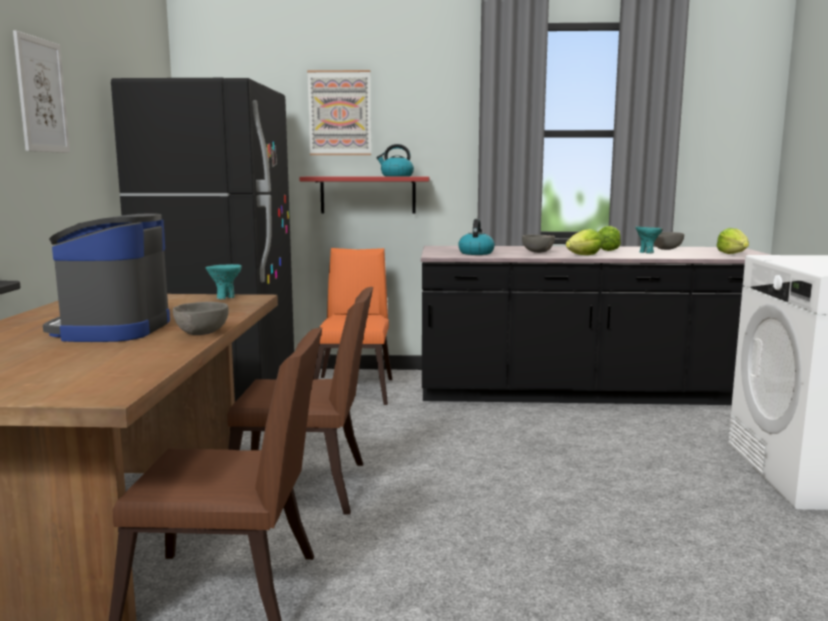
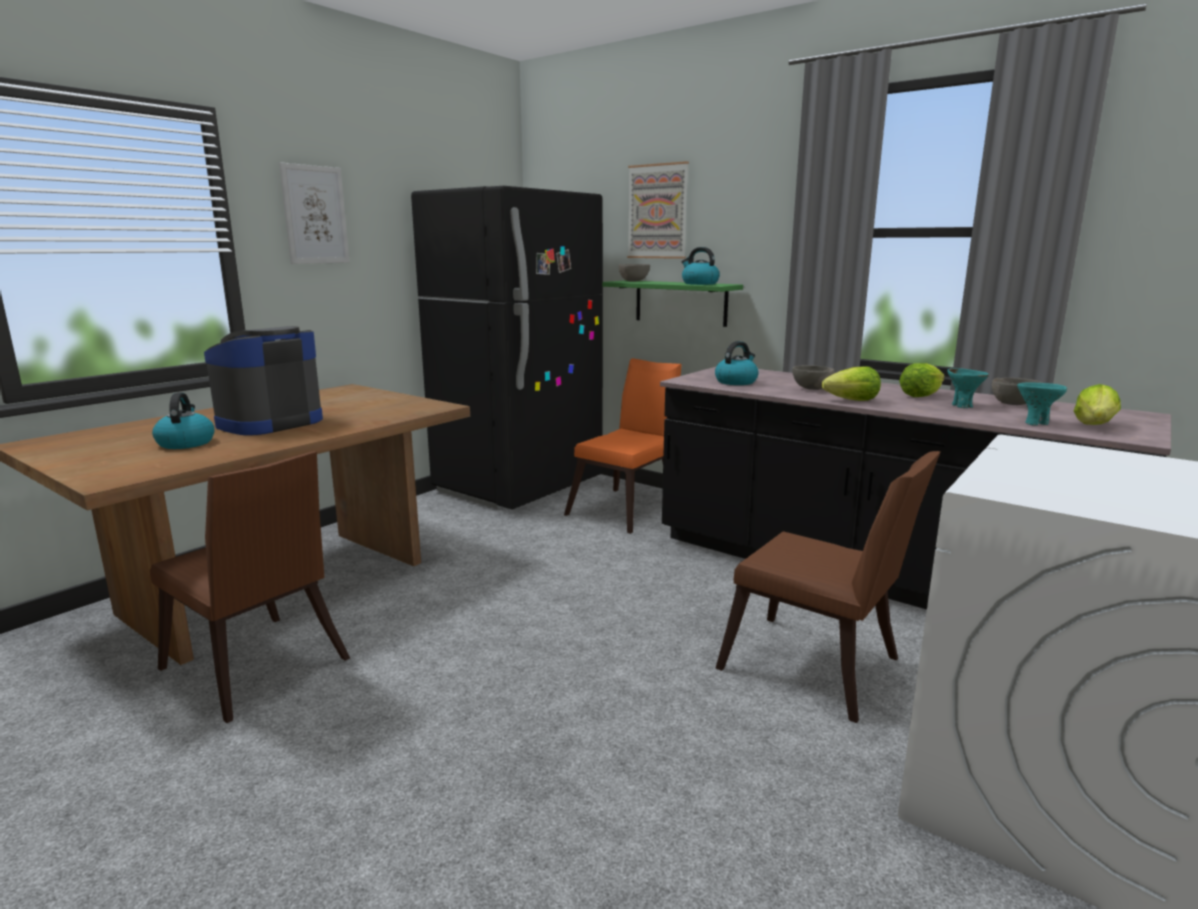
camera: 35 degrees right, 5 degrees up
grey bowl [173,302,229,335] -> grey bowl moved to [619,264,650,282]
turquoise bowl [206,264,242,299] -> turquoise bowl moved to [1017,382,1067,425]
brown chair [227,287,373,515] -> brown chair moved to [716,451,940,723]
red shelf [299,177,429,214] -> green shelf [602,280,743,327]
none -> kettle [152,392,215,449]

